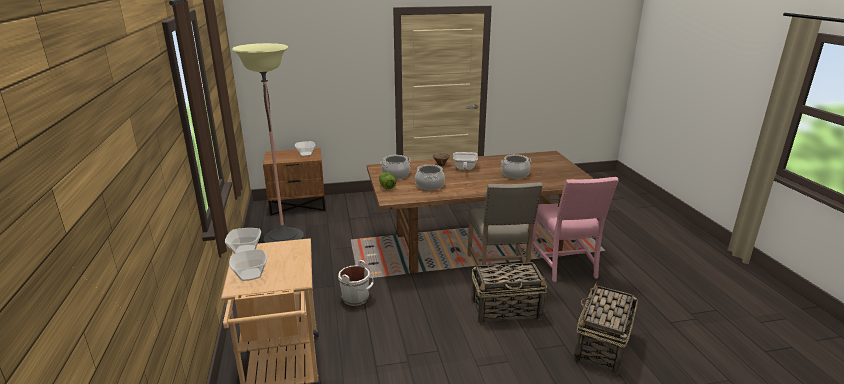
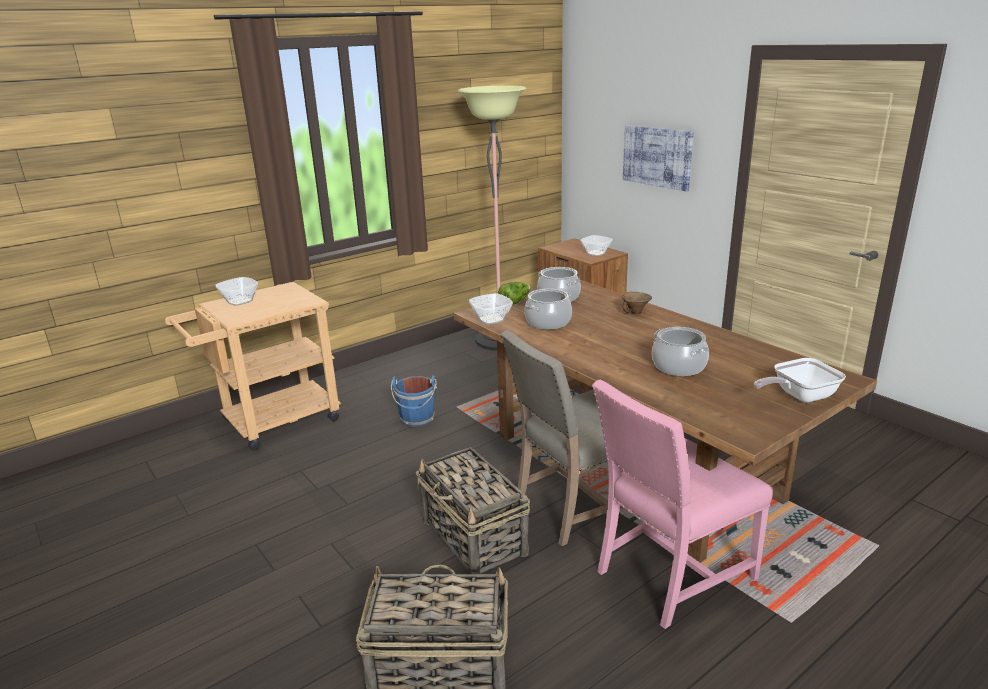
camera: 65 degrees right, 0 degrees up
bowl [225,228,261,254] -> bowl moved to [469,293,513,325]
white bucket [338,260,374,306] -> blue bucket [391,375,437,427]
frying pan [453,152,478,170] -> frying pan moved to [754,358,846,403]
none -> picture [623,125,693,191]

